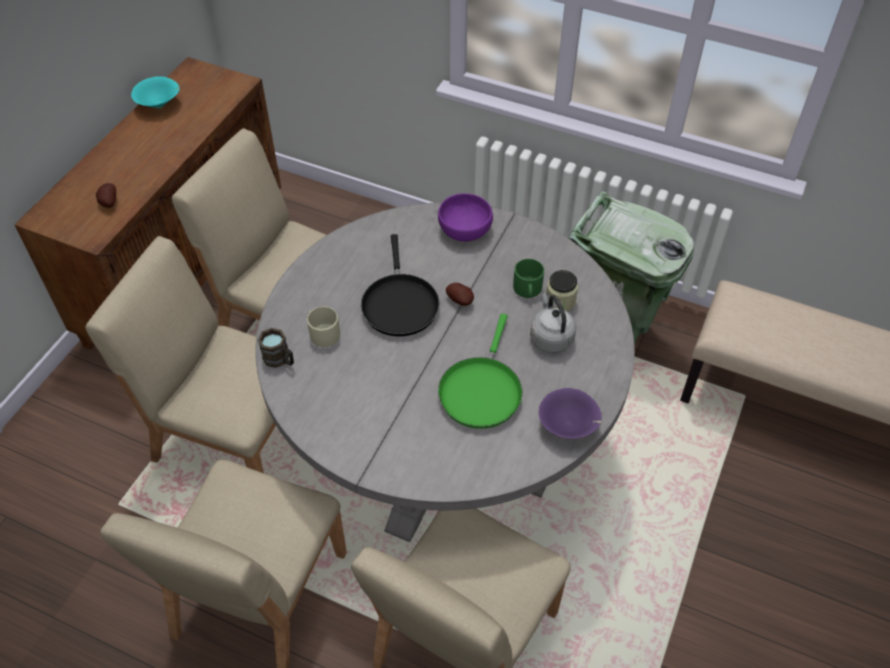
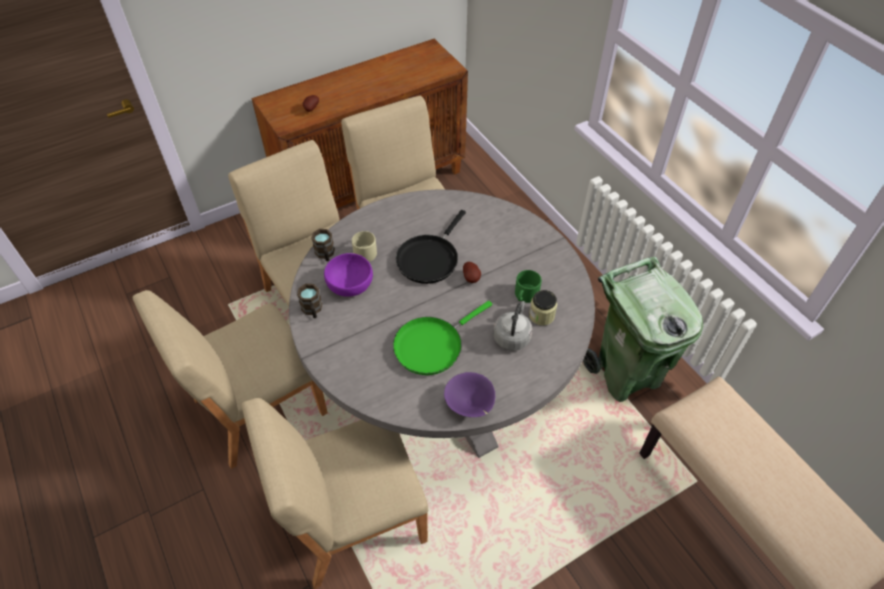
camera: 35 degrees right, 0 degrees up
turquoise bowl [131,76,180,108] -> none
purple bowl [438,193,493,241] -> purple bowl moved to [324,253,373,297]
none -> brown mug [297,284,322,318]

